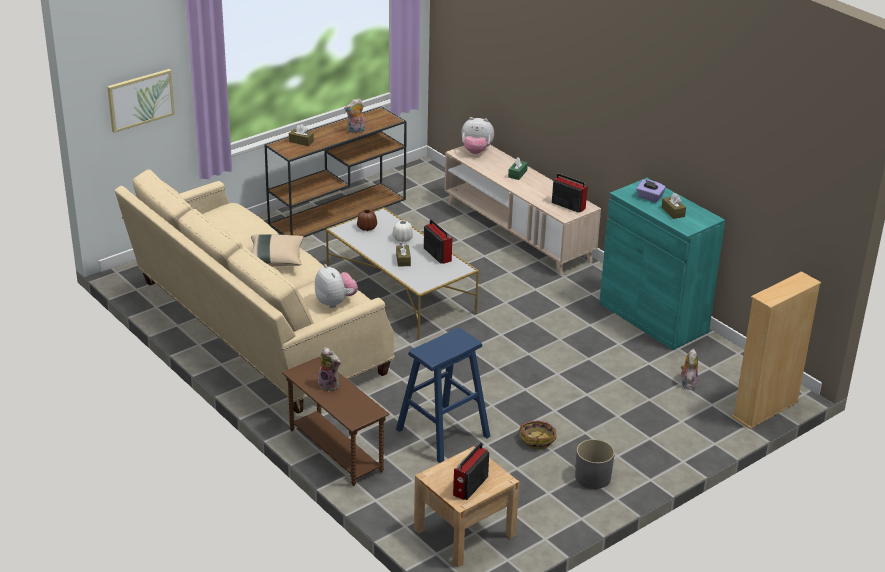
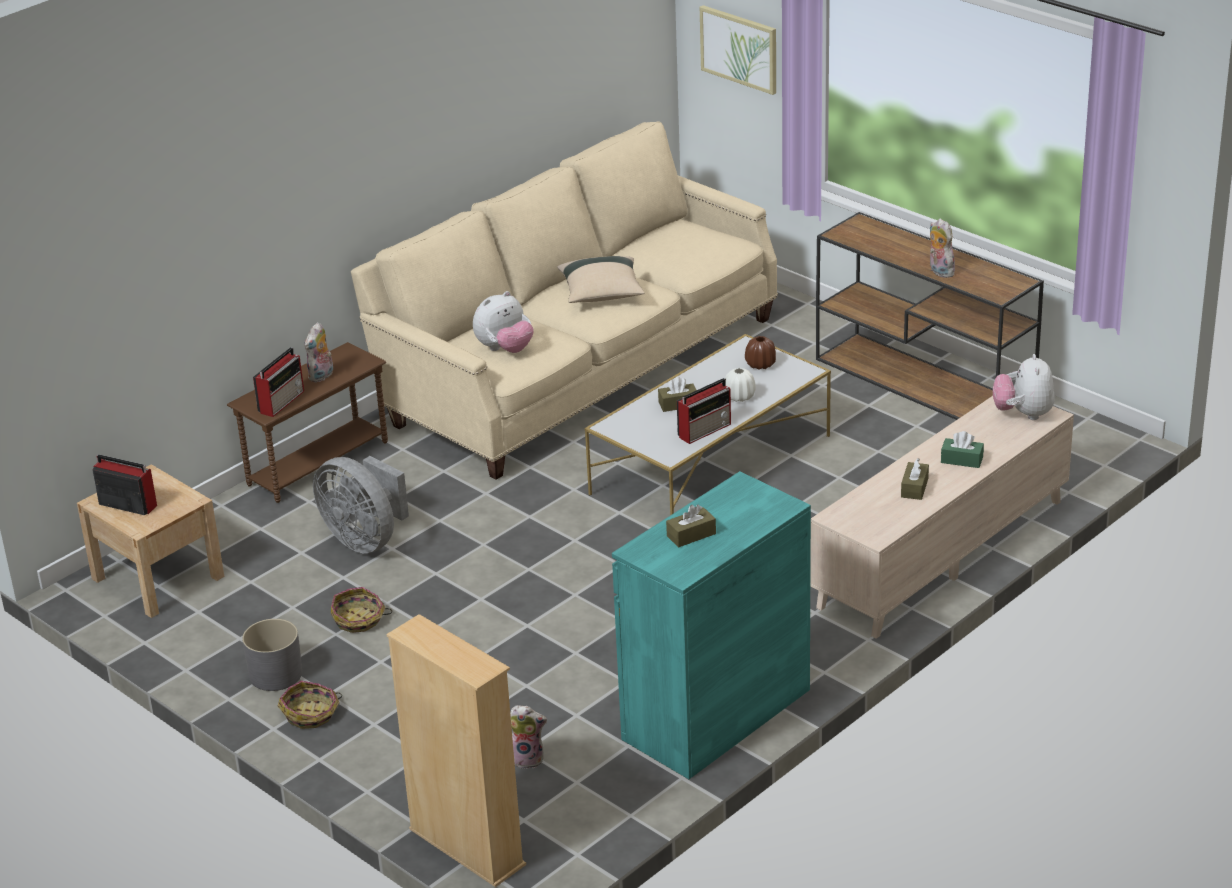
camera: 85 degrees right, 0 degrees up
brown tissue box [289,124,314,146] -> brown tissue box moved to [901,458,929,500]
blue stool [396,328,490,463] -> grey fan [313,456,409,553]
radio [552,173,588,213] -> radio moved to [253,347,304,417]
purple tissue box [636,180,666,202] -> none
none -> basket [278,681,342,729]

